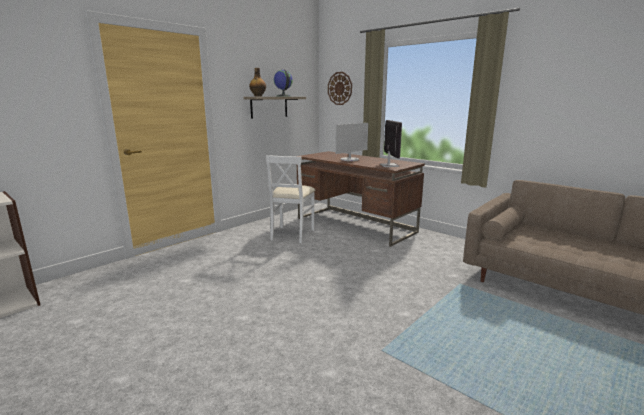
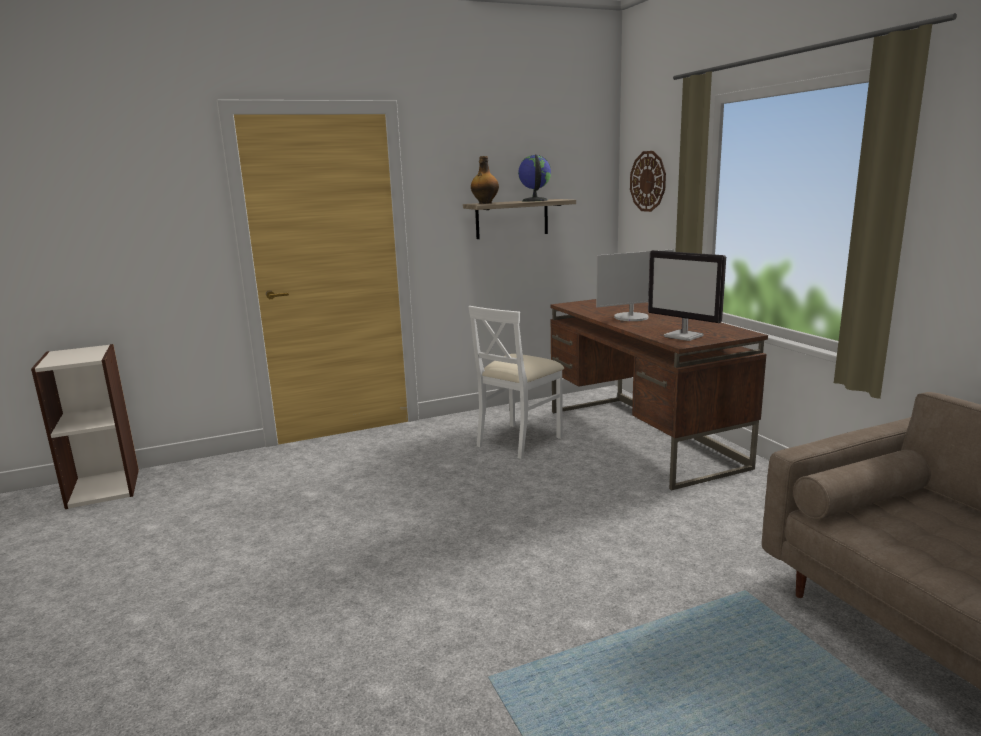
camera: 25 degrees right, 0 degrees up
monitor [380,120,402,167] -> monitor turned 120 degrees clockwise [648,250,726,341]

